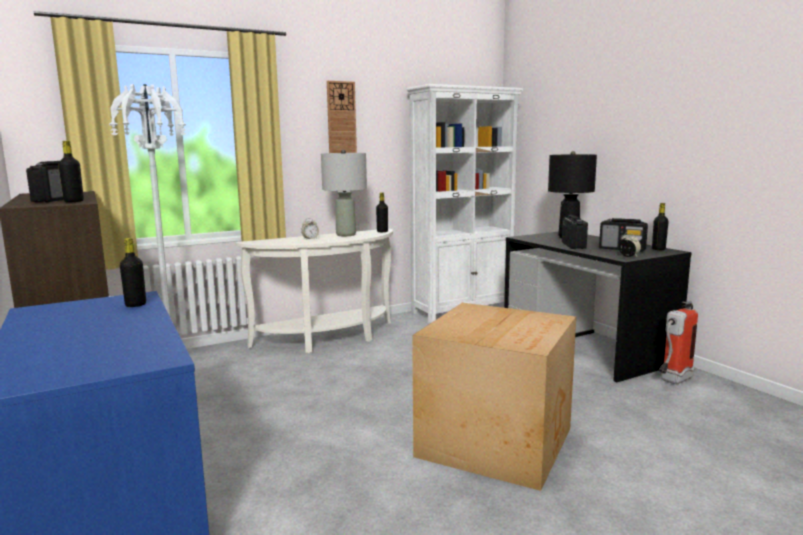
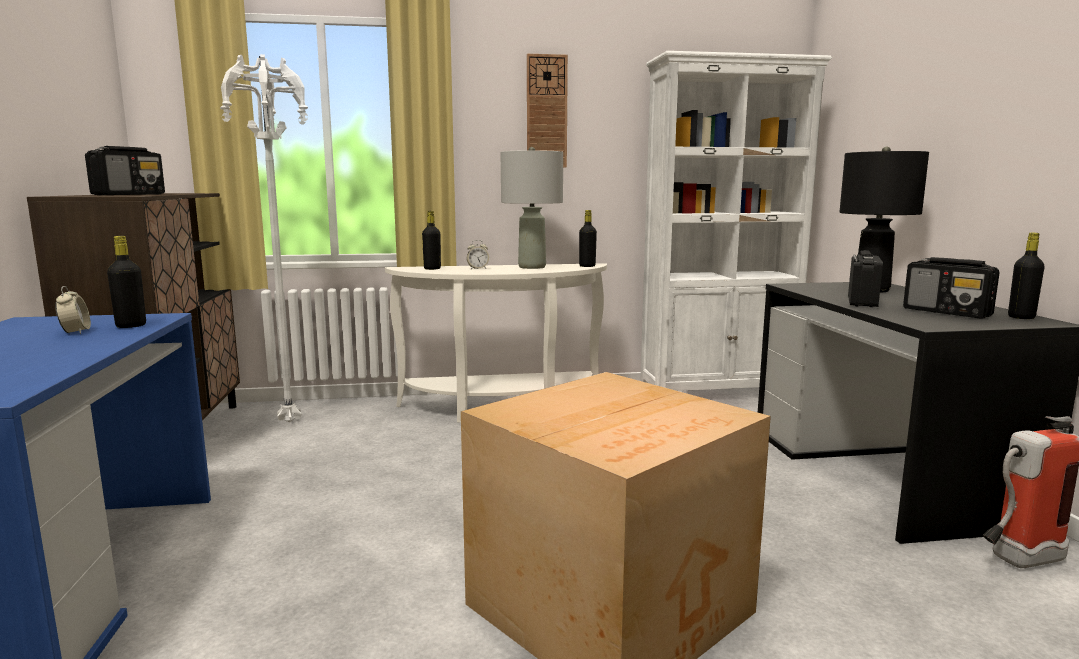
camera: 20 degrees right, 0 degrees up
black bottle [58,141,84,202] -> black bottle moved to [422,211,441,270]
alarm clock [619,232,641,257] -> alarm clock moved to [55,286,91,334]

